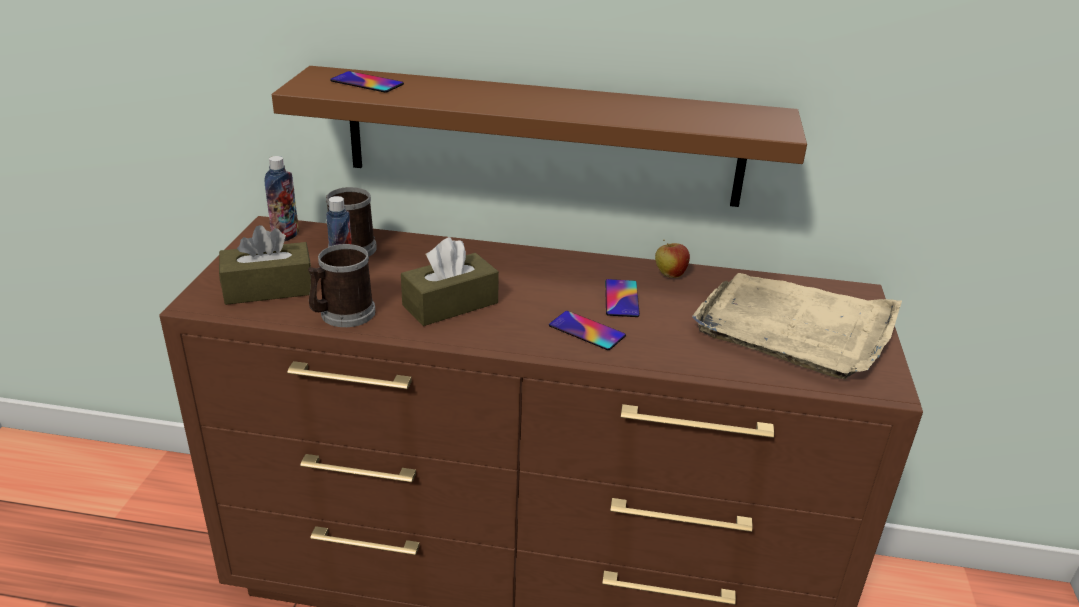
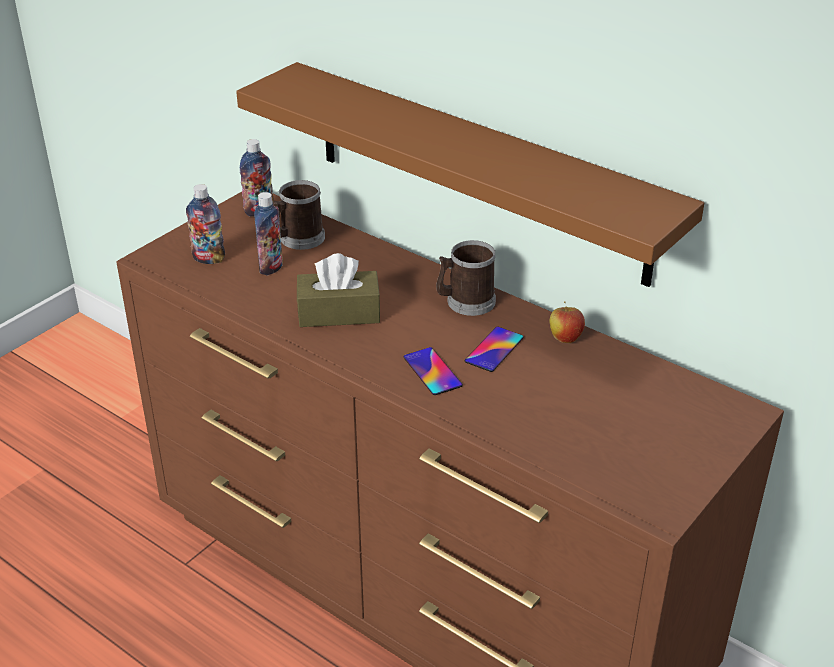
camera: 30 degrees right, 5 degrees up
brown tissue box [219,225,311,305] -> bottle [186,184,225,264]
mug [308,244,375,327] -> mug moved to [436,240,496,316]
phone [330,71,404,93] -> none
beige tray [692,273,902,379] -> none

